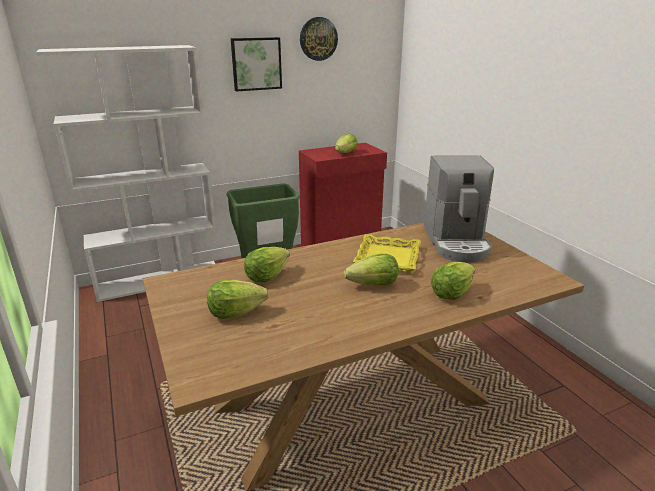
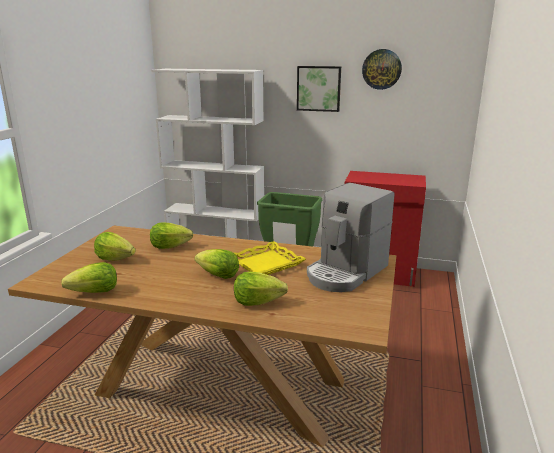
camera: 40 degrees right, 5 degrees down
lettuce [335,133,358,153] -> lettuce moved to [61,262,117,293]

